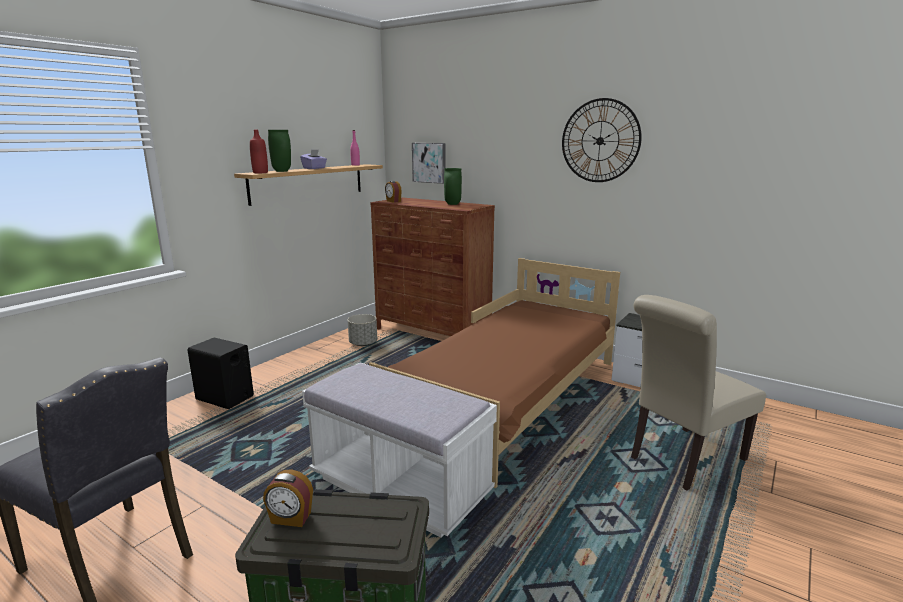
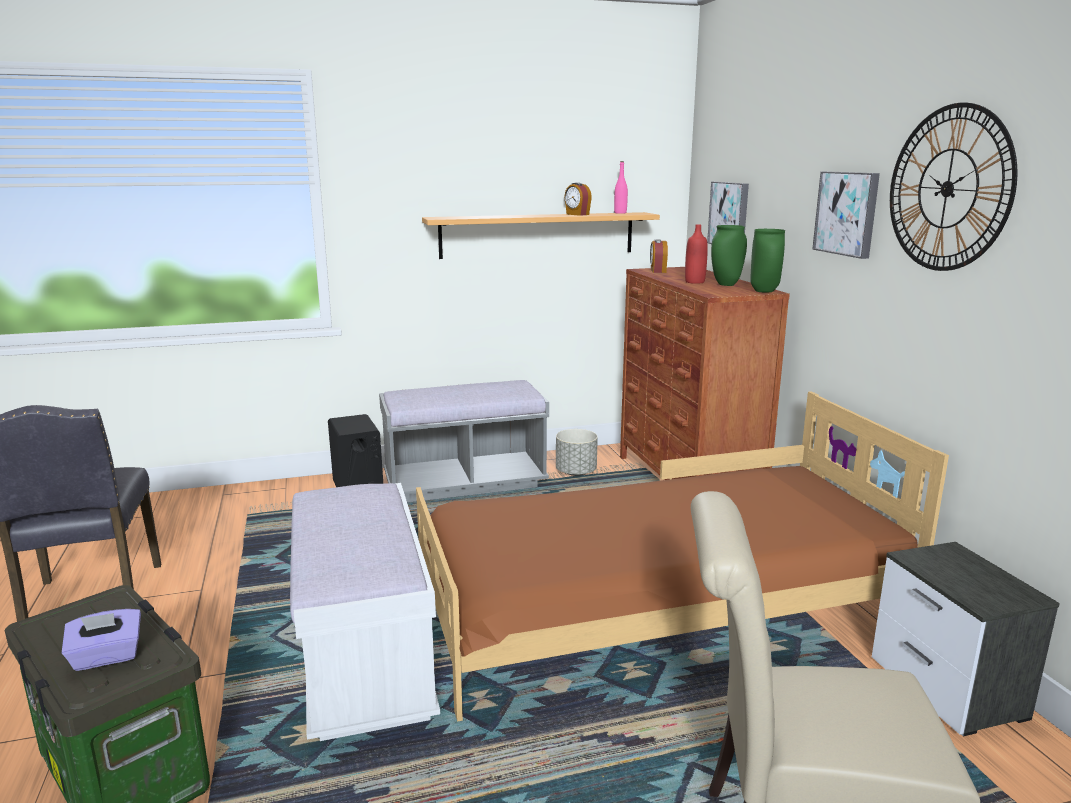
camera: 40 degrees right, 0 degrees up
red bottle [250,130,268,173] -> red bottle moved to [685,224,708,284]
alarm clock [263,469,313,527] -> alarm clock moved to [564,182,592,216]
green vase [268,130,291,172] -> green vase moved to [750,229,785,292]
purple tissue box [300,150,327,169] -> purple tissue box moved to [62,609,141,671]
none -> grey bench [379,380,549,503]
none -> picture [812,171,880,259]

